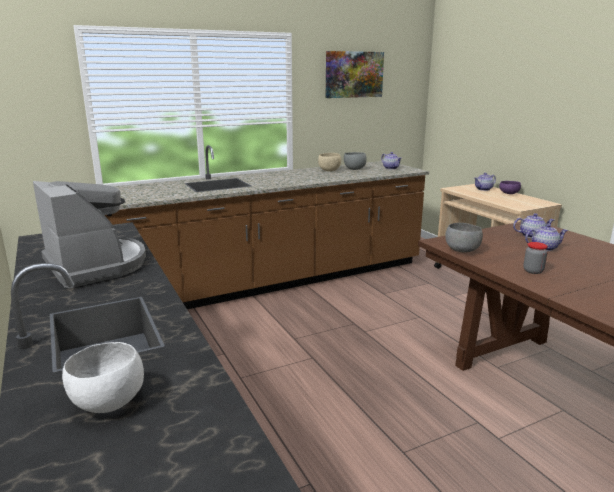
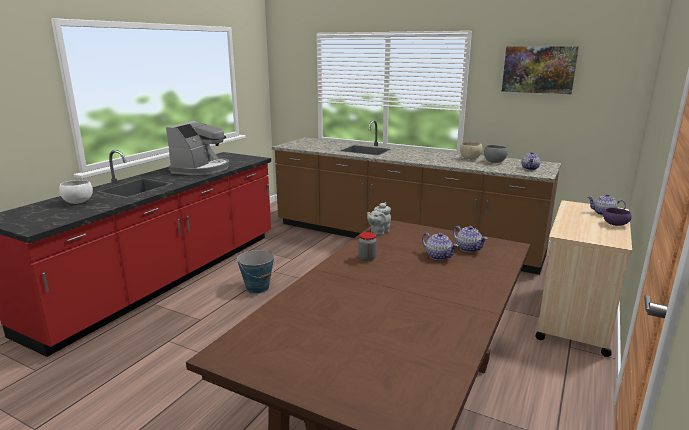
camera: 55 degrees right, 0 degrees up
grey bowl [445,223,483,253] -> grey teapot [367,202,391,236]
none -> bucket [237,250,276,294]

